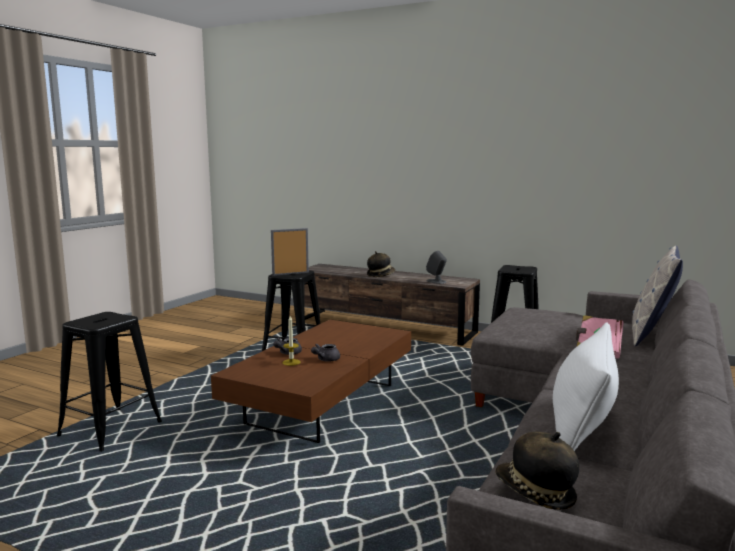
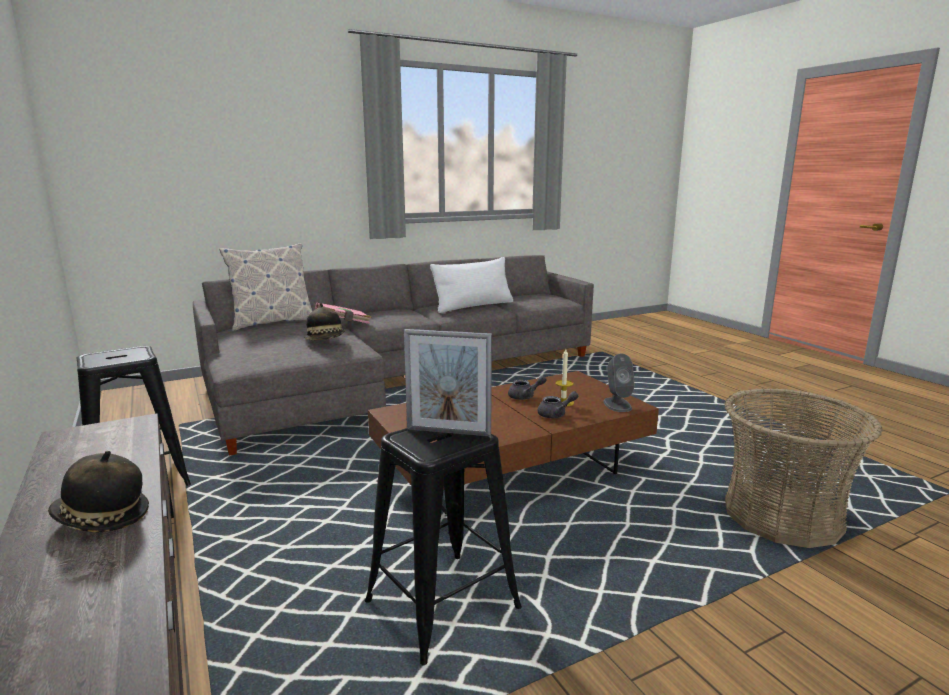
camera: 145 degrees left, 5 degrees up
black stool [57,312,162,452] -> basket [724,388,883,548]
grey speaker [426,251,447,284] -> grey speaker moved to [603,354,635,412]
hat [495,432,579,510] -> hat moved to [304,303,346,341]

